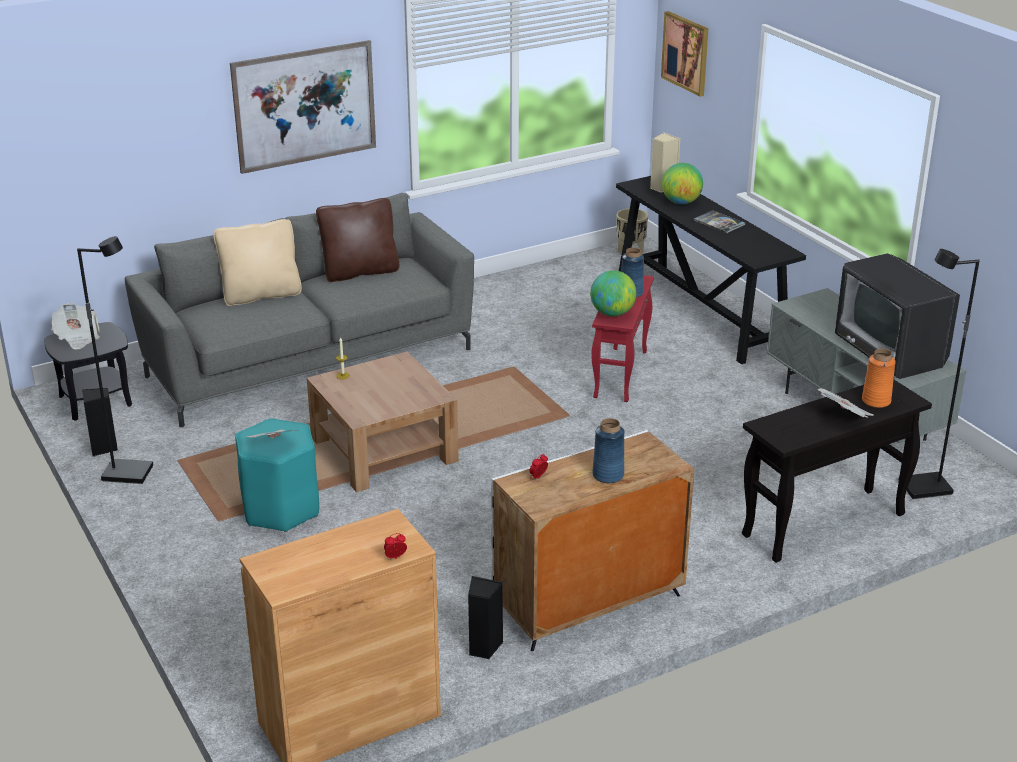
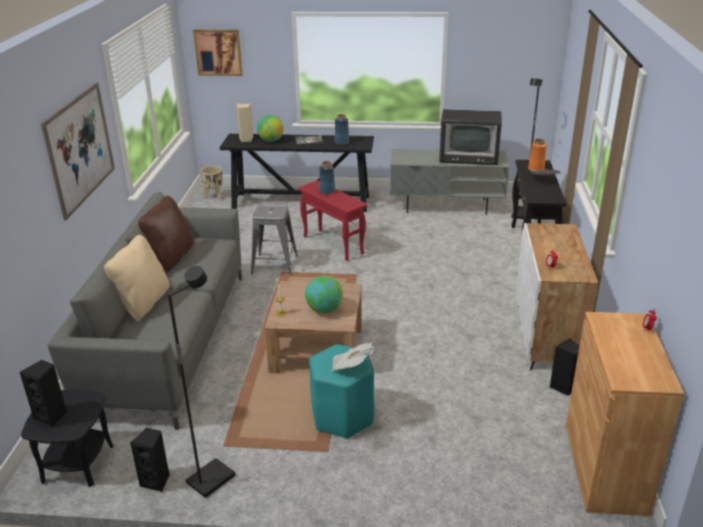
camera: 55 degrees left, 0 degrees up
newspaper [52,303,100,350] -> black speaker [19,360,67,427]
globe [590,270,636,316] -> globe moved to [305,276,343,313]
blue vase [592,418,624,483] -> blue vase moved to [335,114,349,145]
none -> grey stool [251,204,298,275]

